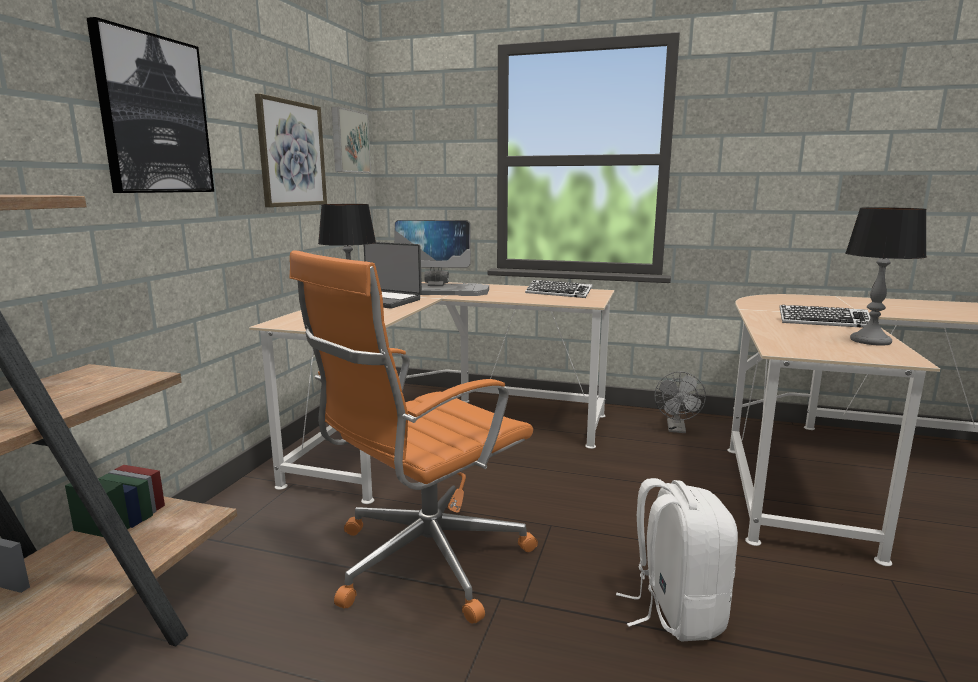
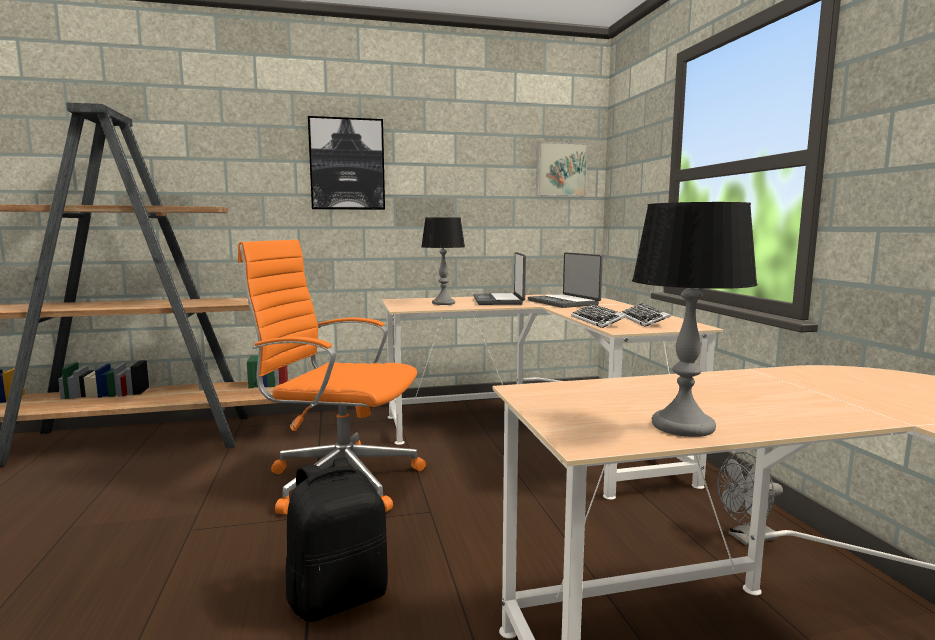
camera: 60 degrees right, 5 degrees down
picture [255,94,327,207] -> none
monitor [394,220,489,296] -> laptop [528,252,603,308]
white backpack [616,478,738,641] -> black backpack [286,457,388,622]
keyboard [779,305,870,328] -> keyboard moved to [571,304,627,328]

